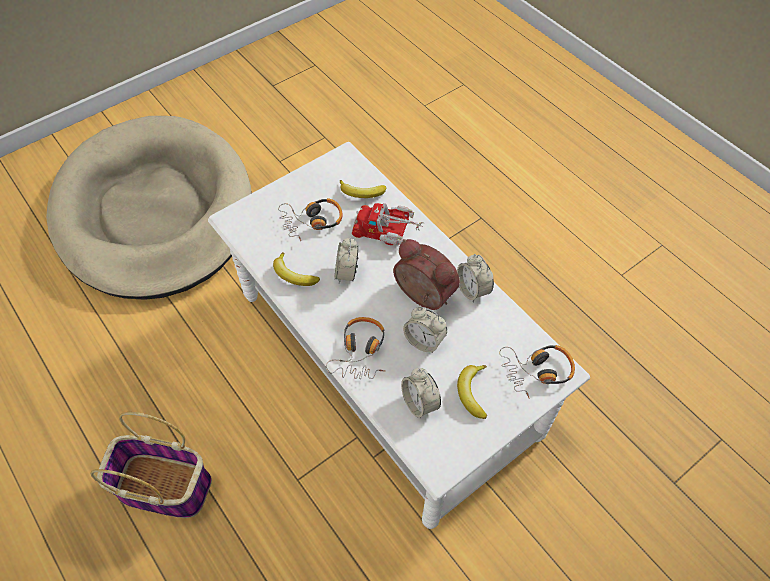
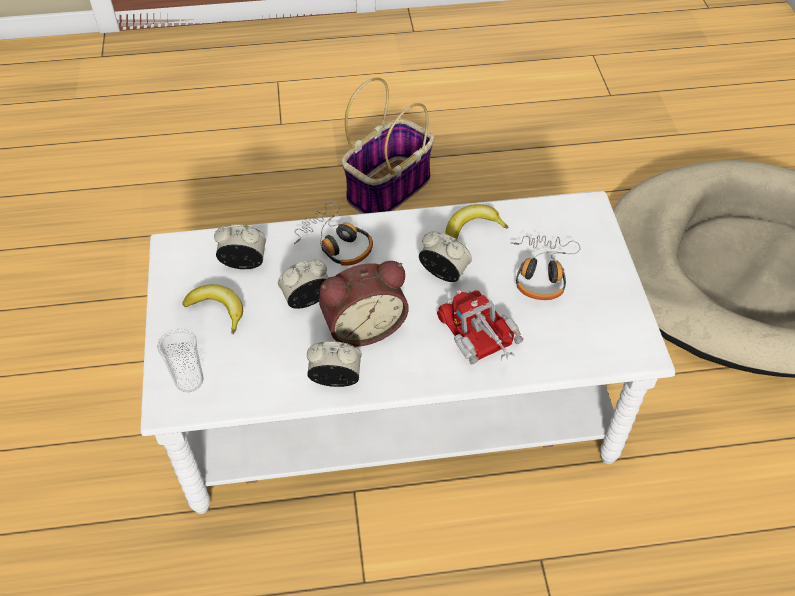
camera: 120 degrees right, 5 degrees down
banana [340,180,386,198] -> none
toy truck [352,203,424,245] -> toy truck turned 75 degrees counterclockwise [437,290,523,364]
headphones [499,345,575,399] -> cup [157,328,204,392]

